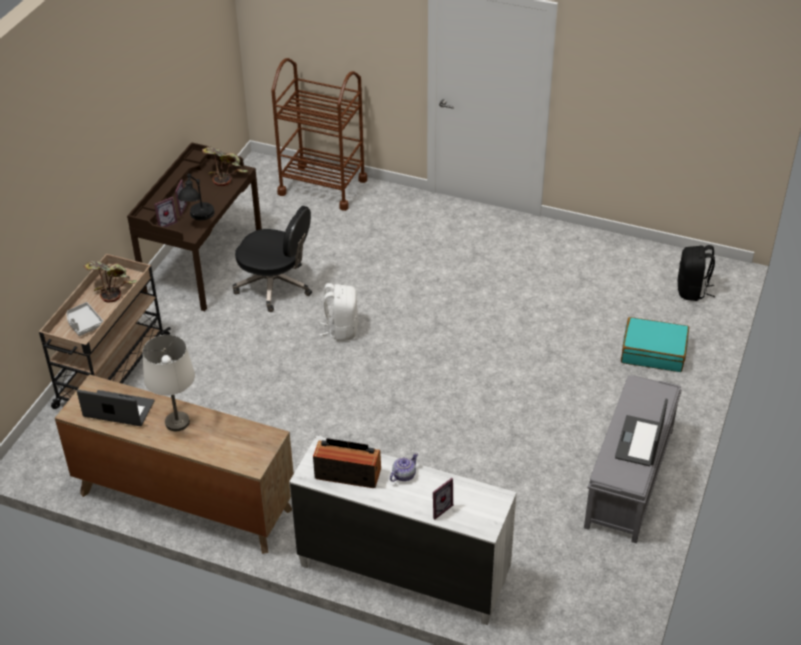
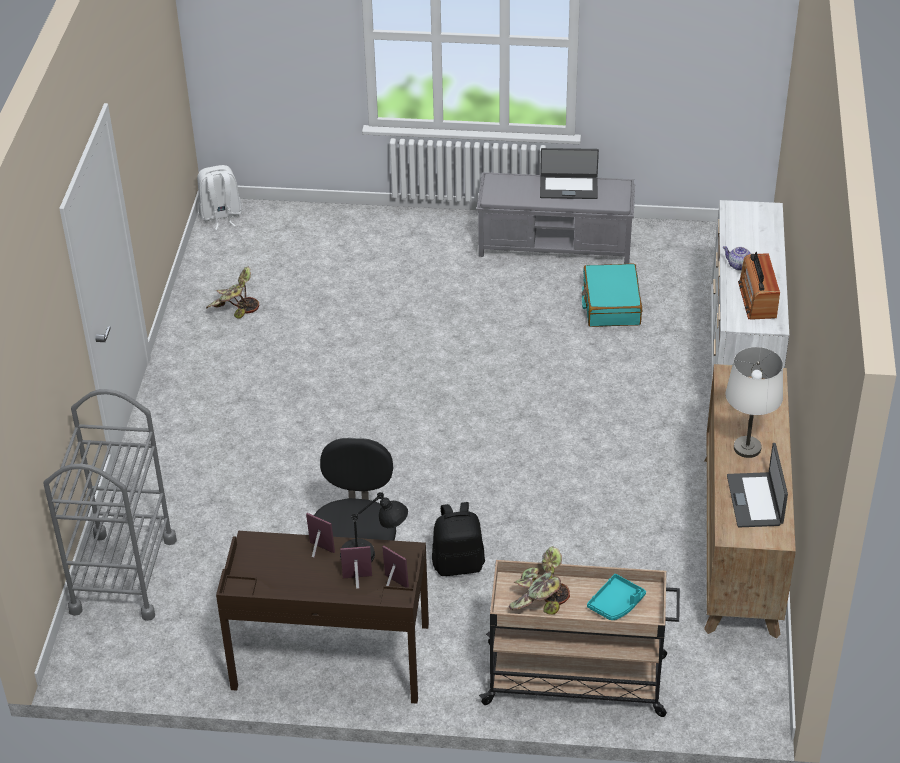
camera: 105 degrees left, 0 degrees up
grey tray [67,302,103,336] -> turquoise tray [587,574,646,620]
potted plant [202,147,248,186] -> potted plant moved to [206,267,259,319]
brown cart [271,58,367,211] -> grey cart [44,389,177,621]
white backpack [319,283,358,341] -> white backpack moved to [197,165,242,230]
picture frame [433,478,453,520] -> picture frame moved to [306,513,335,557]
turquoise suitcase [621,317,689,372] -> turquoise suitcase moved to [582,263,642,327]
black backpack [677,245,715,301] -> black backpack moved to [432,502,485,576]

